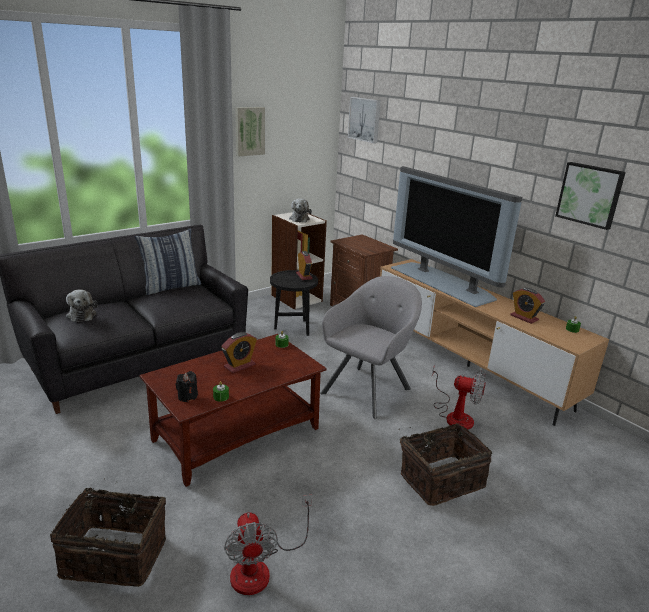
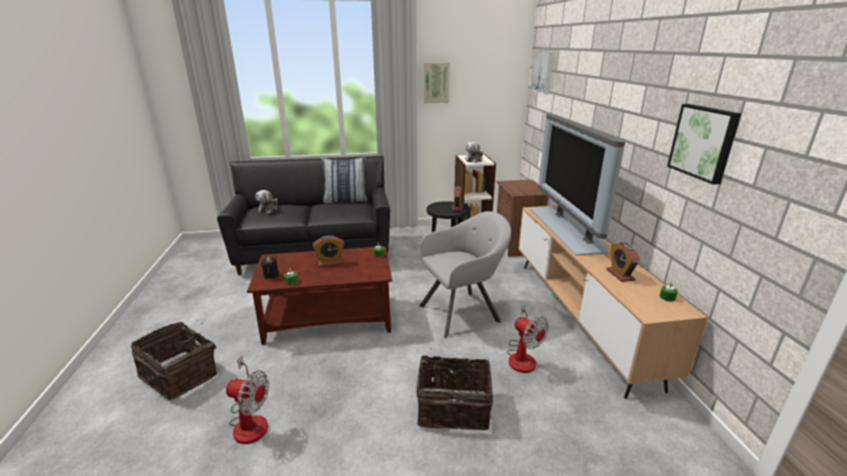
camera: 30 degrees right, 0 degrees up
fan [224,495,312,595] -> fan turned 90 degrees counterclockwise [226,356,269,444]

